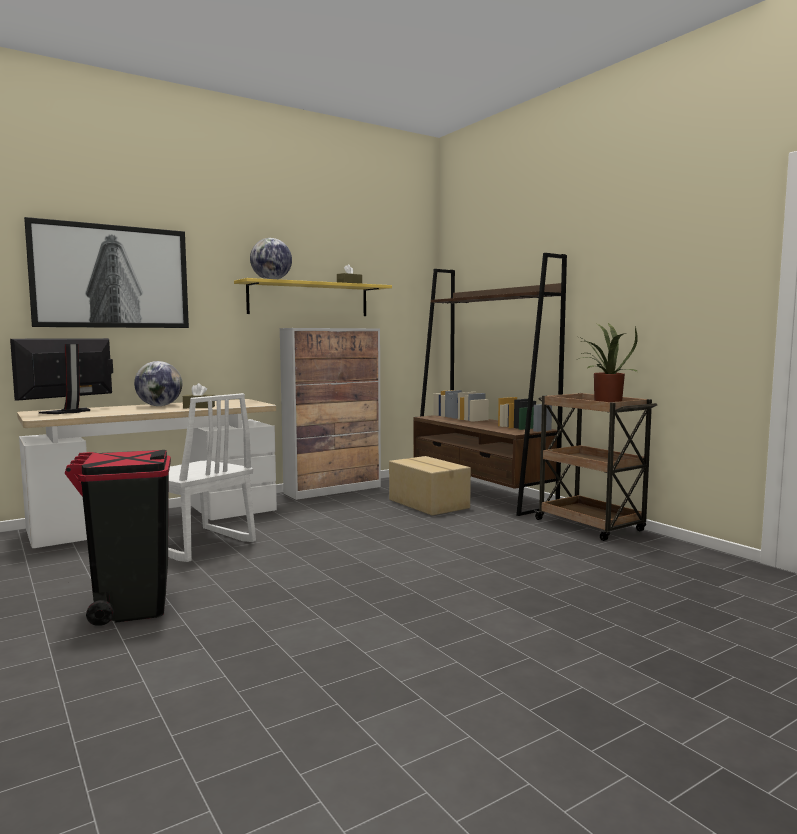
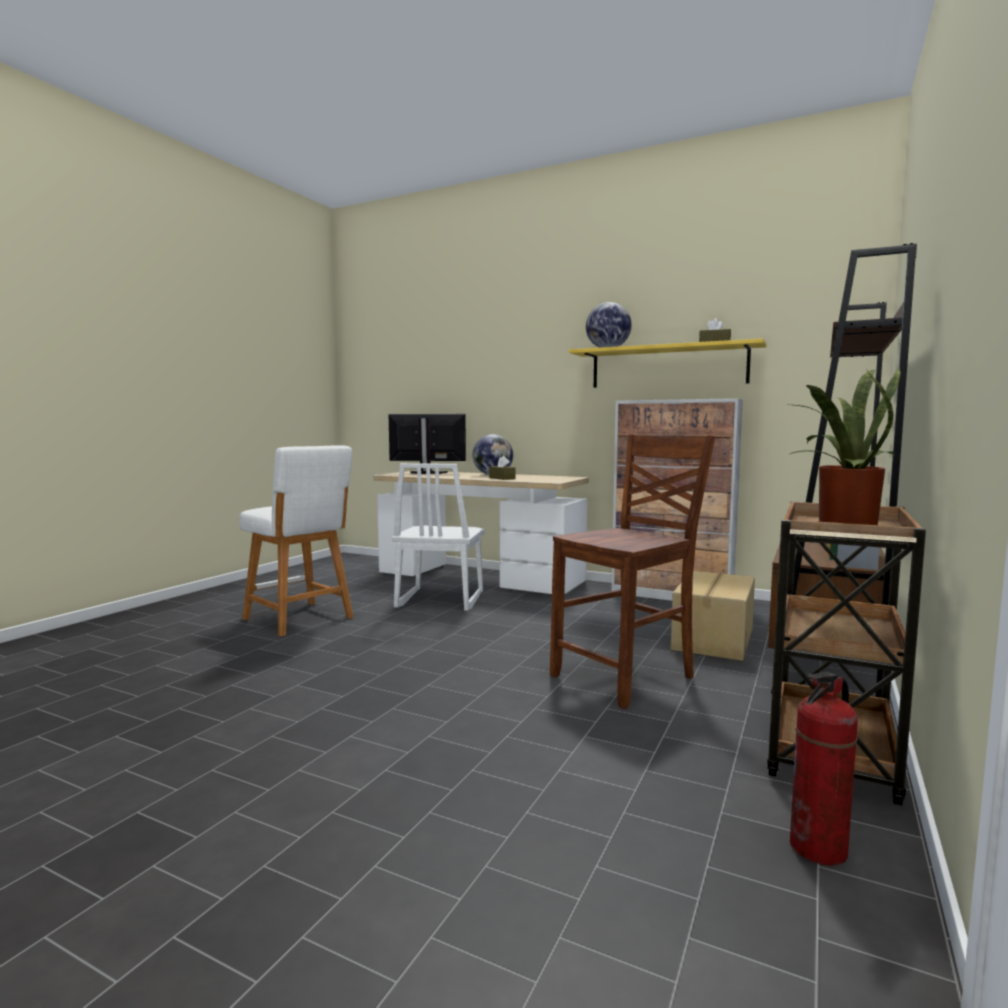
camera: 60 degrees right, 0 degrees up
picture [24,217,189,328] -> none
black trash can [65,450,171,626] -> white stool [240,445,354,636]
none -> brown chair [550,434,715,709]
none -> fire extinguisher [790,672,858,866]

